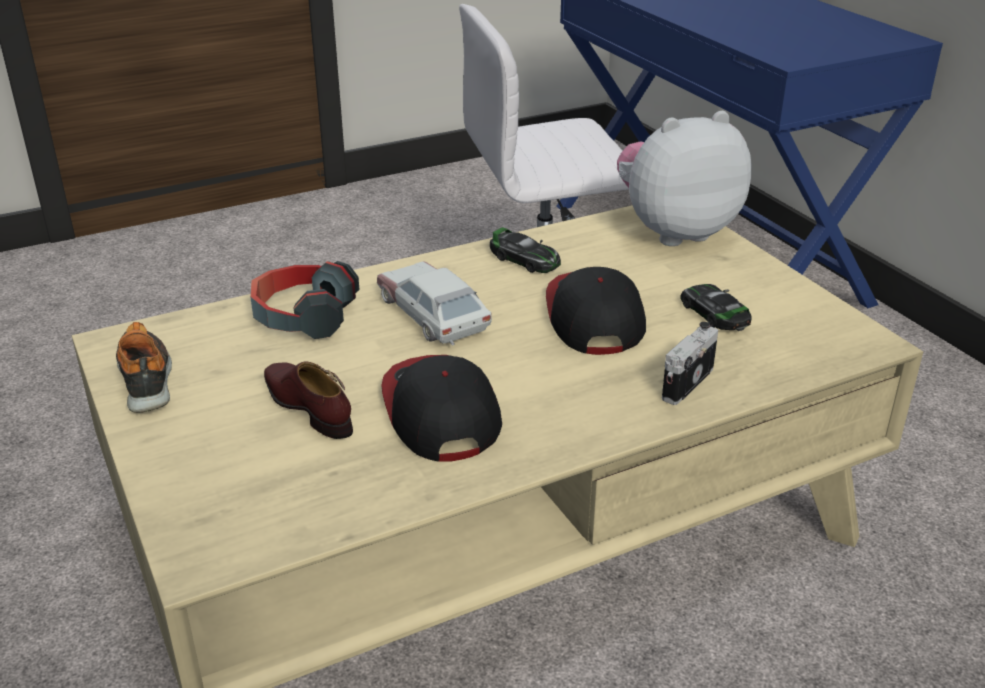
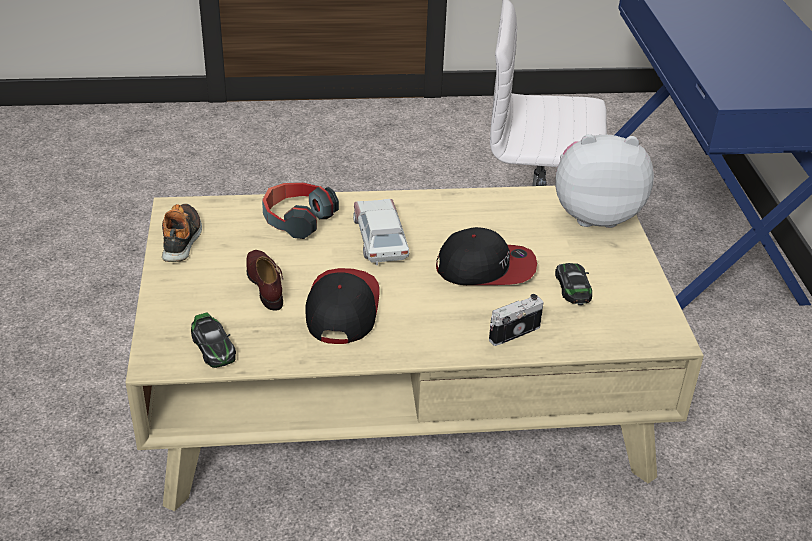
camera: 20 degrees right, 5 degrees up
toy car [490,227,561,273] -> toy car moved to [191,312,236,368]
cap [546,267,646,355] -> cap turned 75 degrees clockwise [436,227,537,285]

